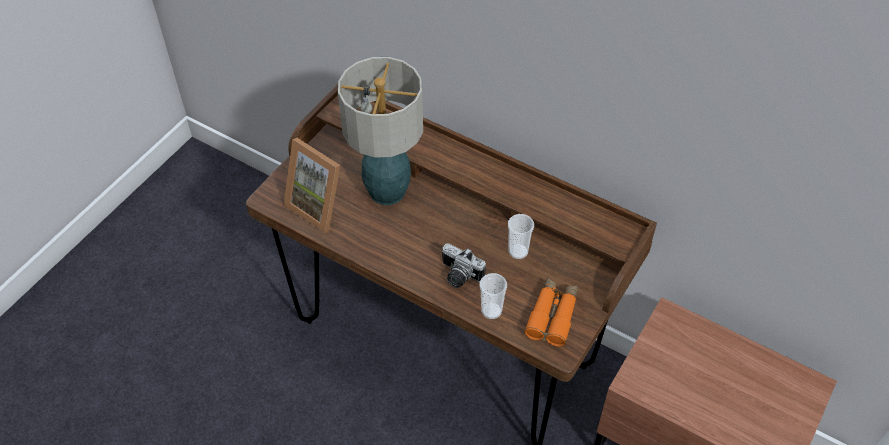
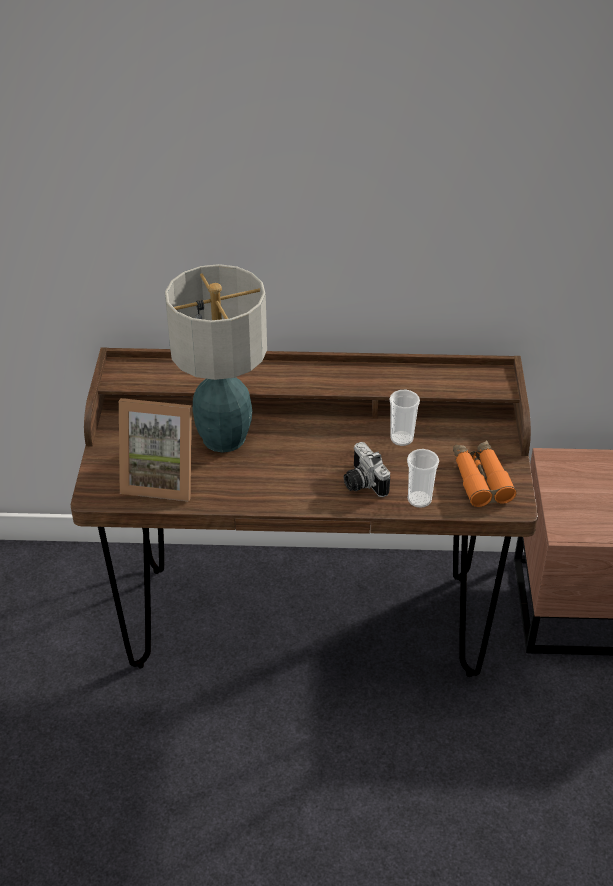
camera: 30 degrees left, 10 degrees down
camera [442,243,486,288] -> camera turned 60 degrees clockwise [344,442,390,497]

